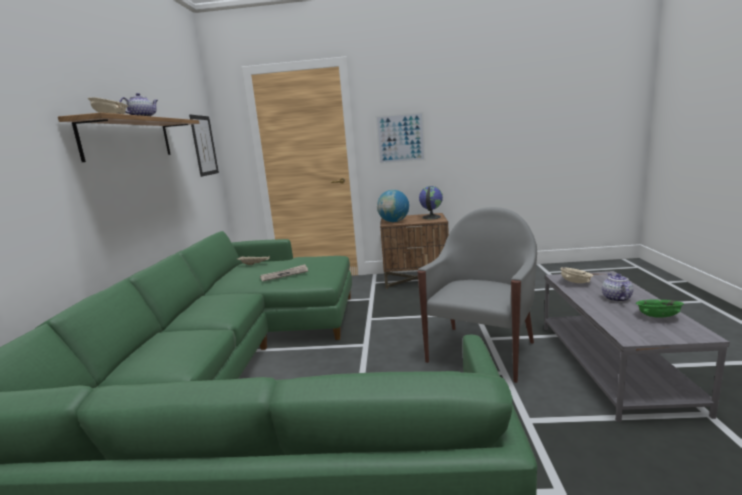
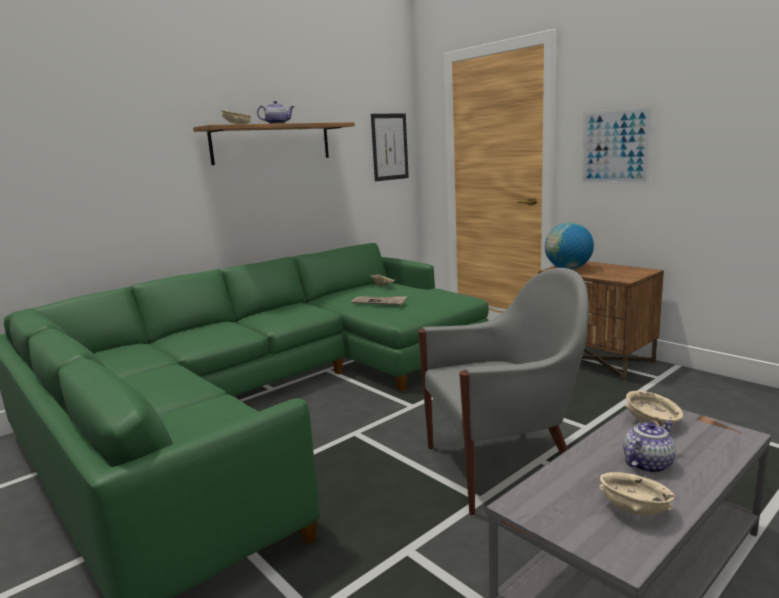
camera: 45 degrees right, 0 degrees up
globe [419,186,443,219] -> none
green bowl [636,299,684,318] -> beige bowl [599,472,675,516]

